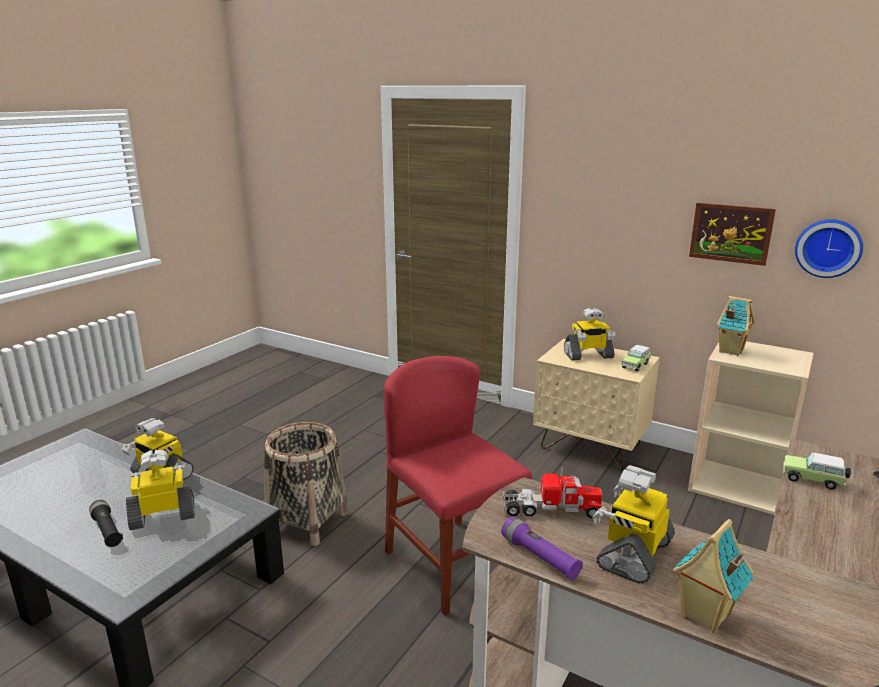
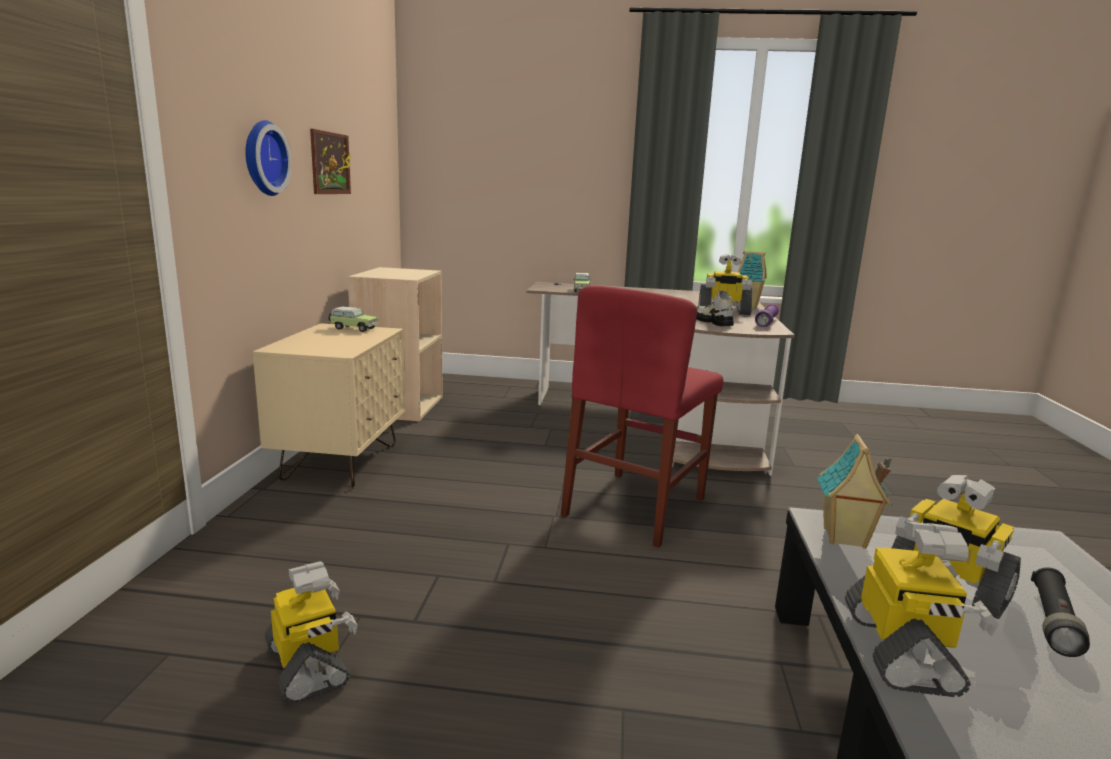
camera: 115 degrees left, 5 degrees down
basket [264,422,348,546] -> none
toy truck [503,467,602,518] -> shoe [696,290,734,326]
toy robot [564,308,616,360] -> toy robot moved to [265,561,358,703]
toy house [717,296,755,356] -> toy house moved to [817,434,892,549]
wall clock [795,219,863,278] -> wall clock moved to [246,120,292,196]

